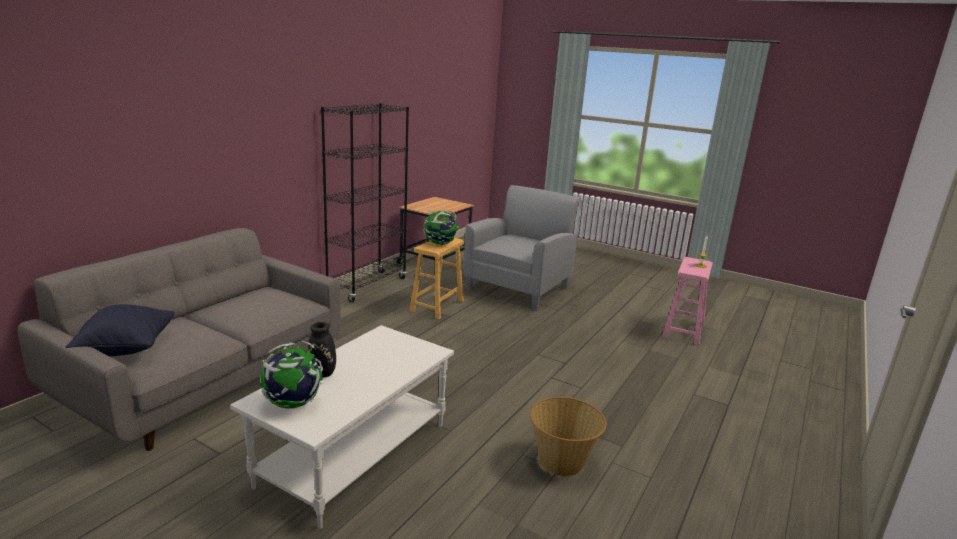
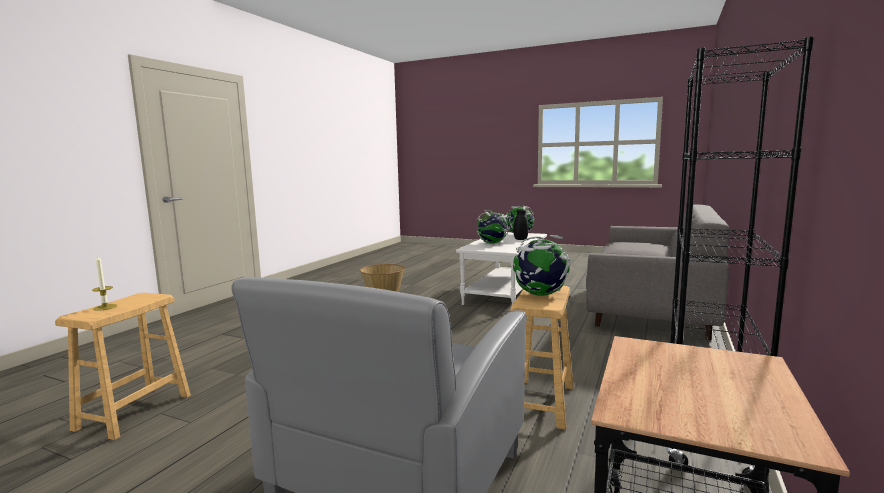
camera: 175 degrees right, 10 degrees down
black pillow [66,304,175,357] -> none
pink stool [662,257,713,345] -> brown stool [55,292,191,440]
none -> globe [477,210,509,244]

